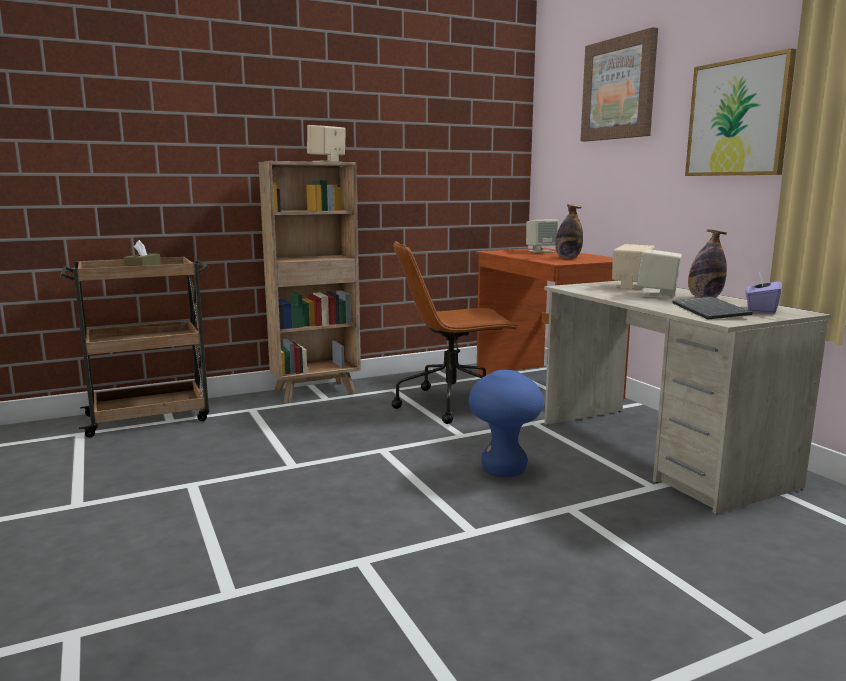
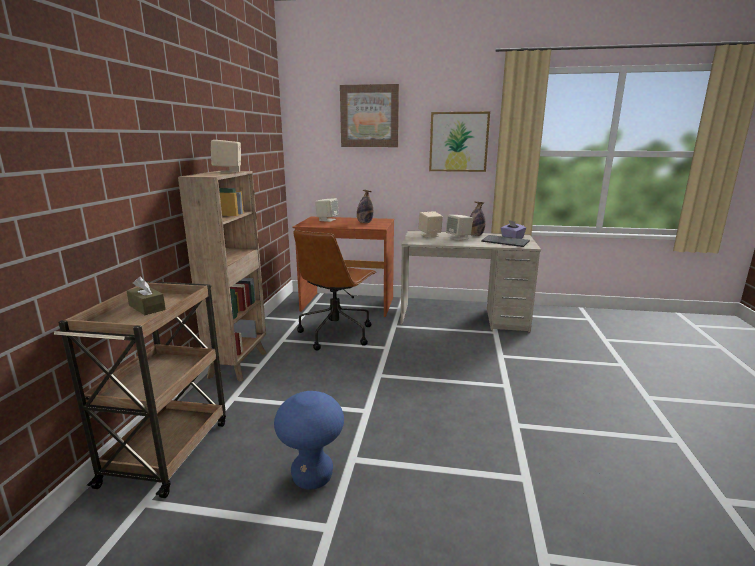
camera: 55 degrees left, 5 degrees up
blue stool [469,370,544,478] -> blue stool moved to [274,391,344,490]

